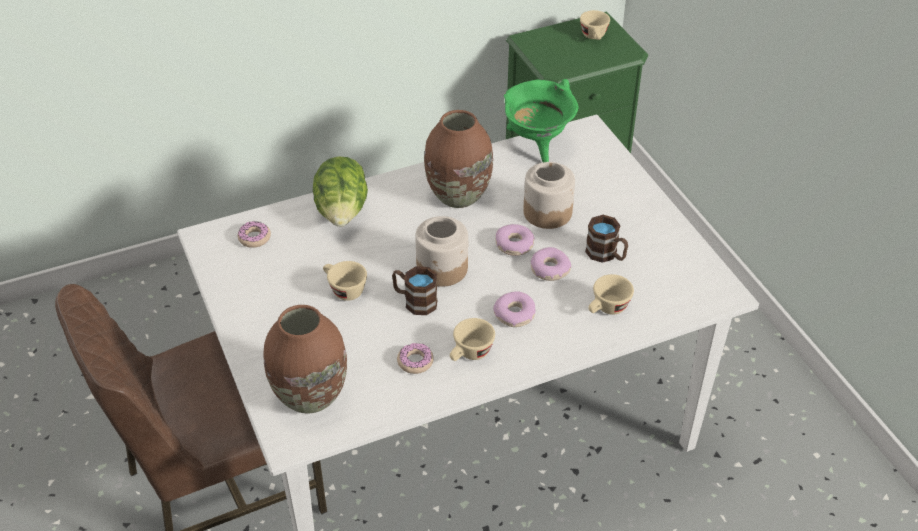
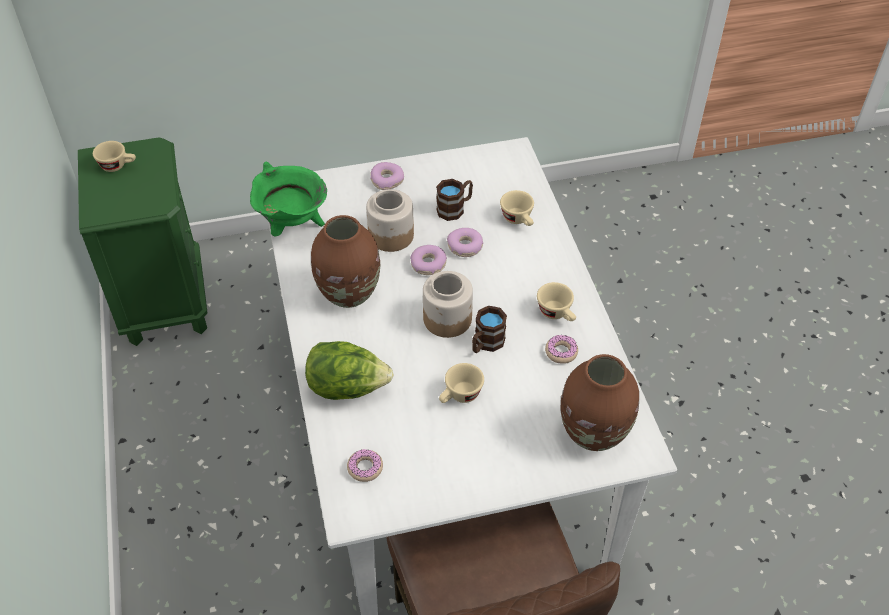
camera: 80 degrees left, 5 degrees up
donut [493,291,536,327] -> donut moved to [370,162,404,190]

